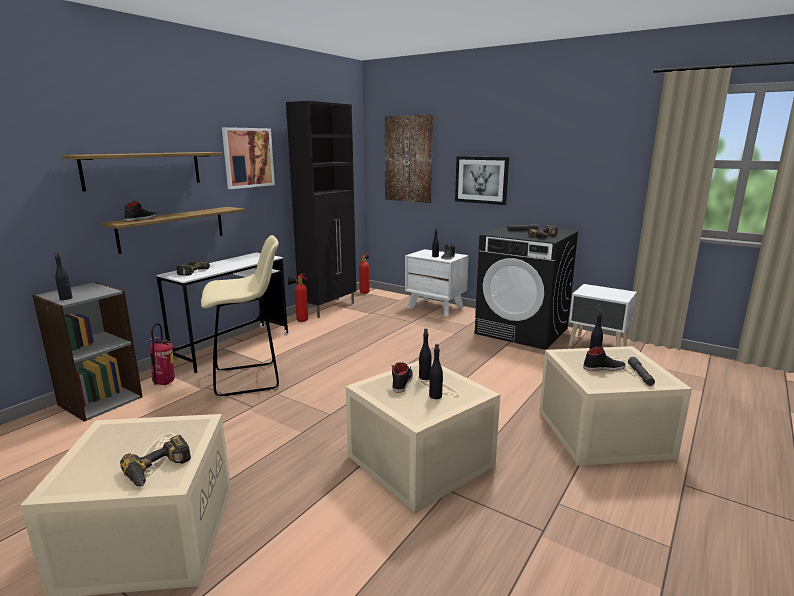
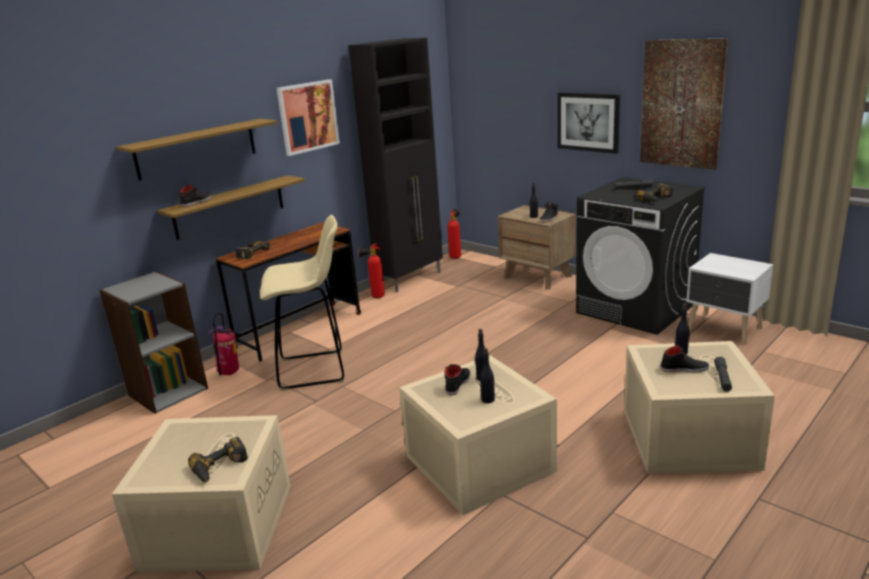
camera: 10 degrees right, 5 degrees up
black bottle [55,252,72,300] -> none
white desk [156,252,289,373] -> brown desk [216,223,361,362]
picture [385,115,433,203] -> picture moved to [640,38,728,170]
white nightstand [405,249,469,317] -> brown nightstand [498,205,576,290]

